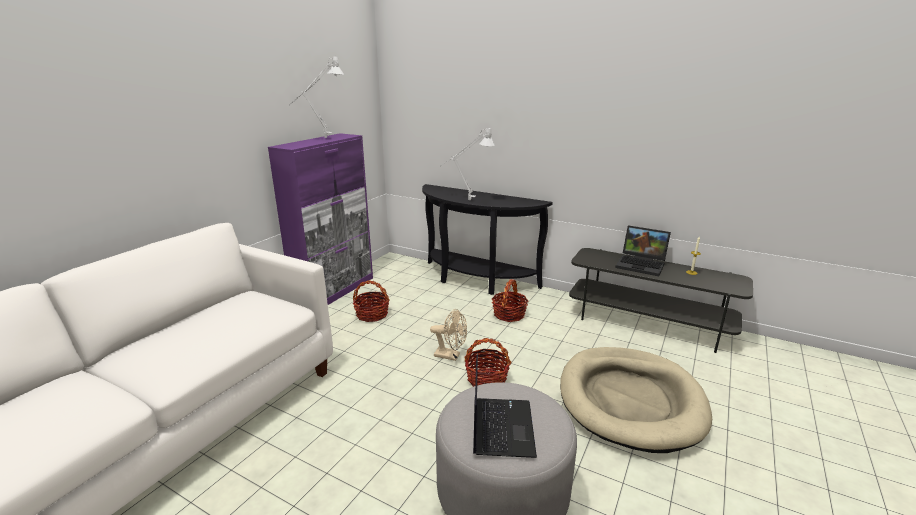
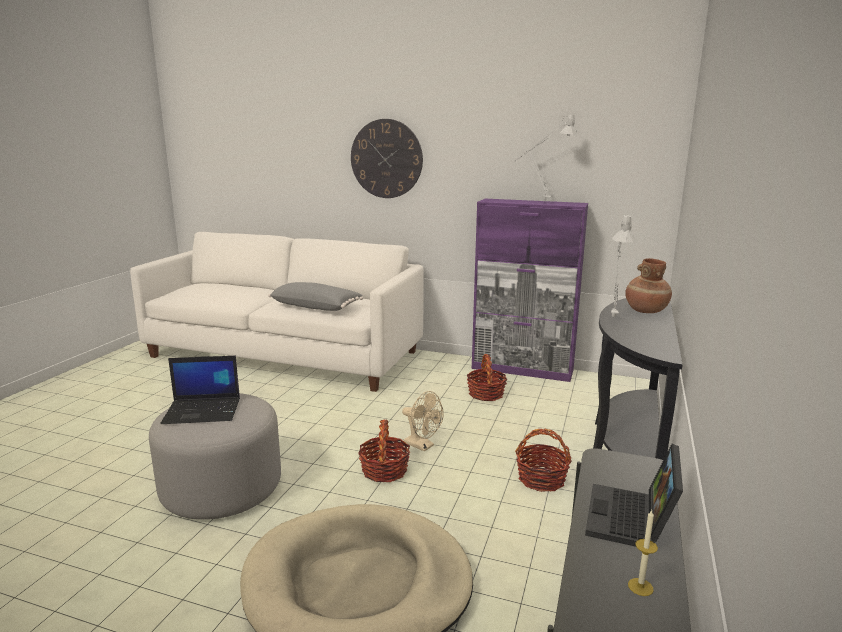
camera: 80 degrees right, 5 degrees down
beige fan [430,309,467,361] -> beige fan turned 60 degrees counterclockwise [402,391,444,452]
none -> grey pillow [268,282,363,311]
none -> wall clock [351,119,423,198]
none -> brown vase [625,258,672,313]

